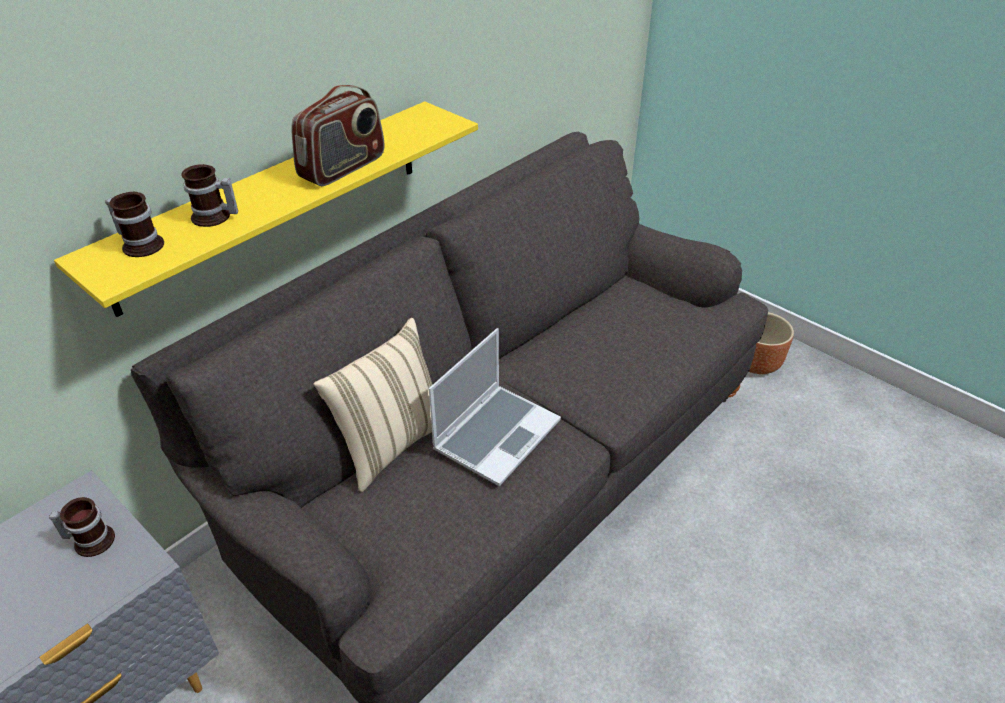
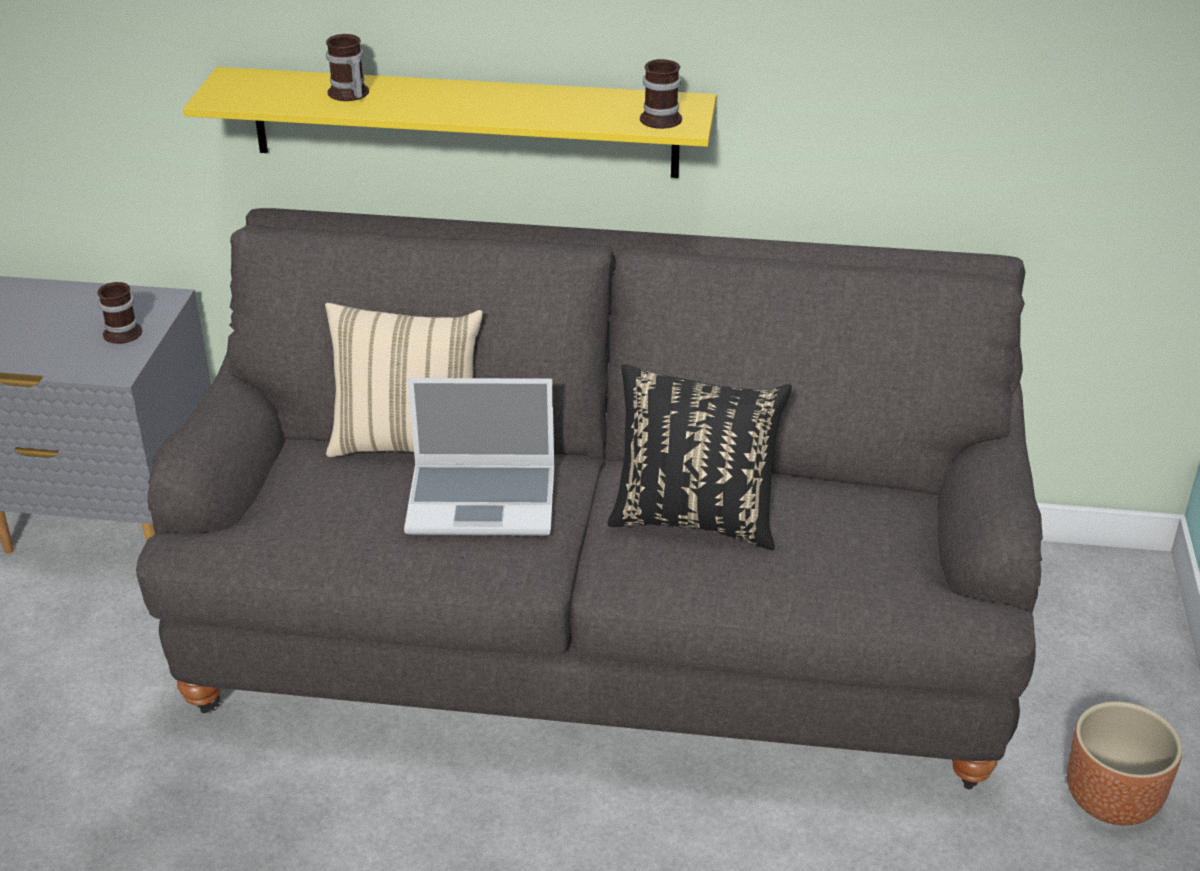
camera: 55 degrees right, 5 degrees down
mug [105,192,164,257] -> mug moved to [640,59,682,129]
radio [291,85,385,186] -> none
none -> black pillow [607,364,792,550]

